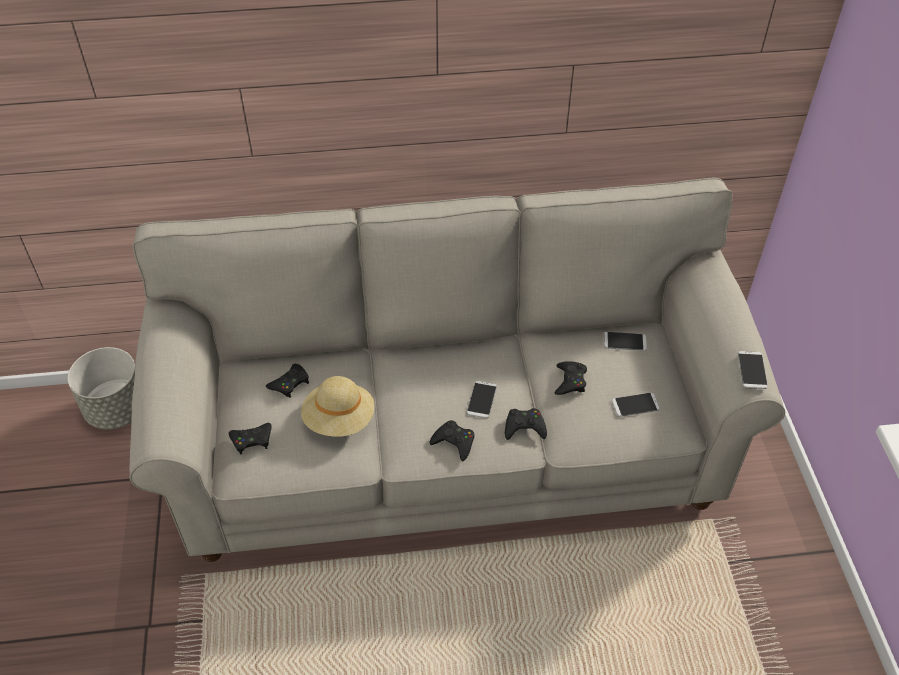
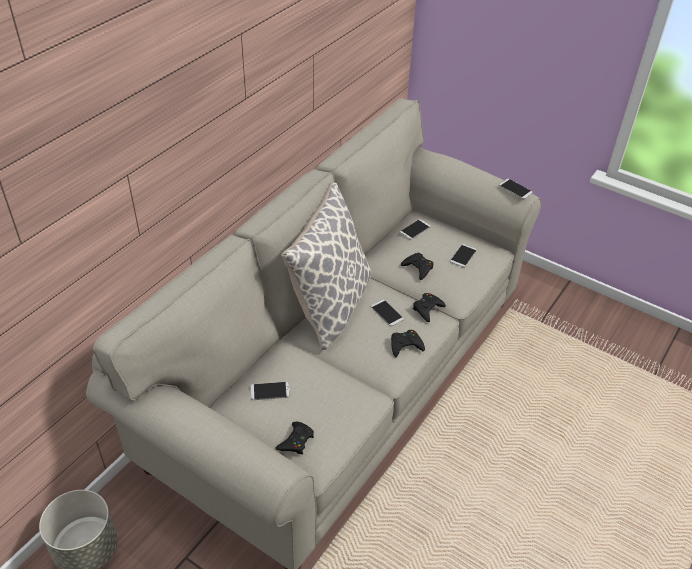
camera: 50 degrees left, 5 degrees down
black game controller [266,364,309,398] -> phone [251,382,290,400]
beige hat [301,376,374,437] -> none
none -> pillow [281,183,371,350]

